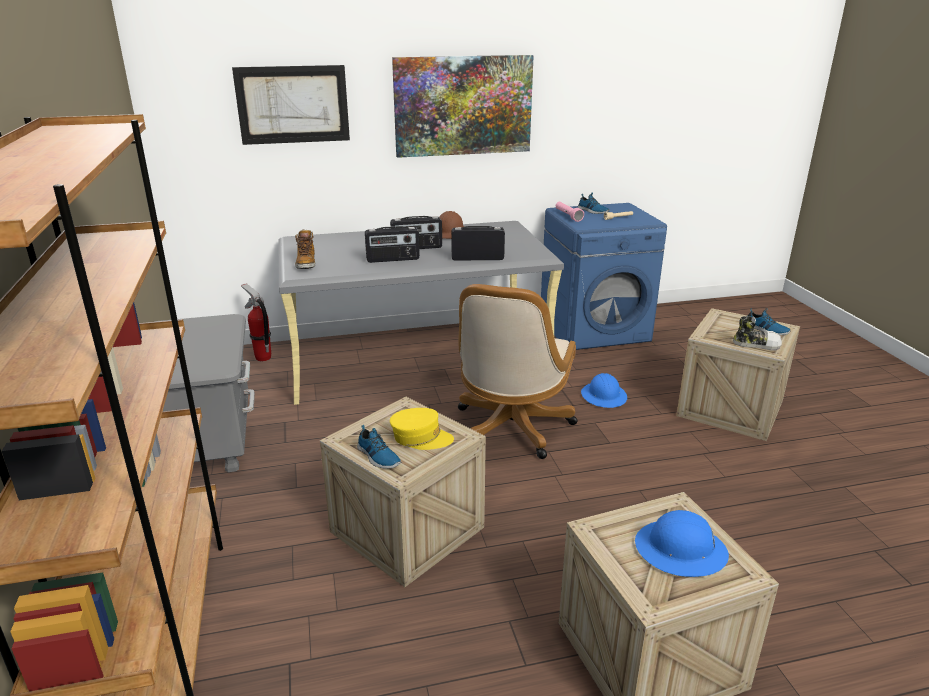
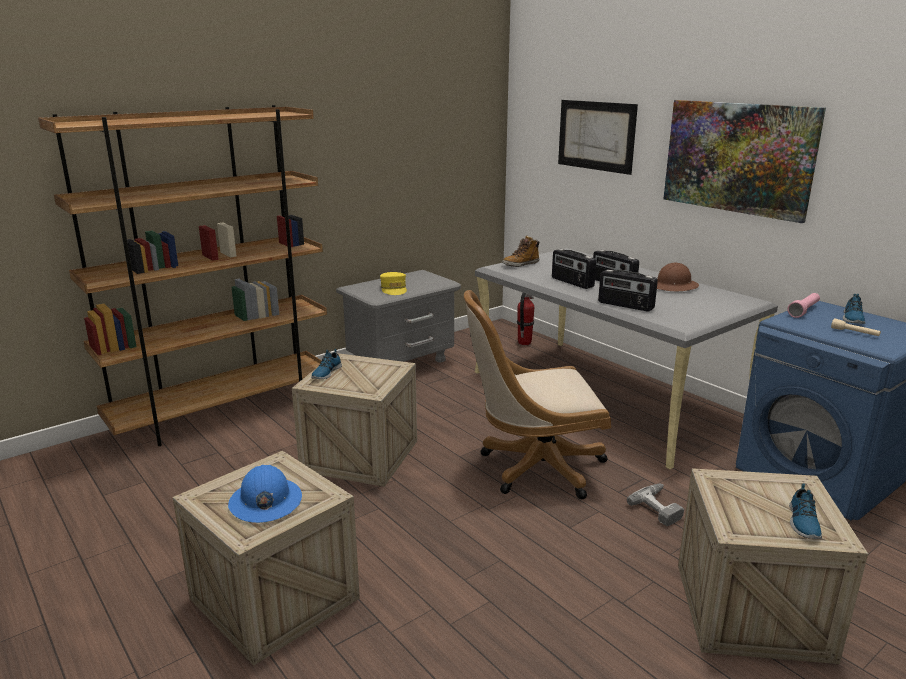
camera: 65 degrees right, 5 degrees down
yellow cap [390,408,454,450] -> yellow cap moved to [380,272,407,295]
radio [451,226,505,261] -> radio turned 150 degrees clockwise [598,270,658,312]
blue hard hat [581,373,627,408] -> power drill [627,484,684,526]
shoe [733,316,782,350] -> none

